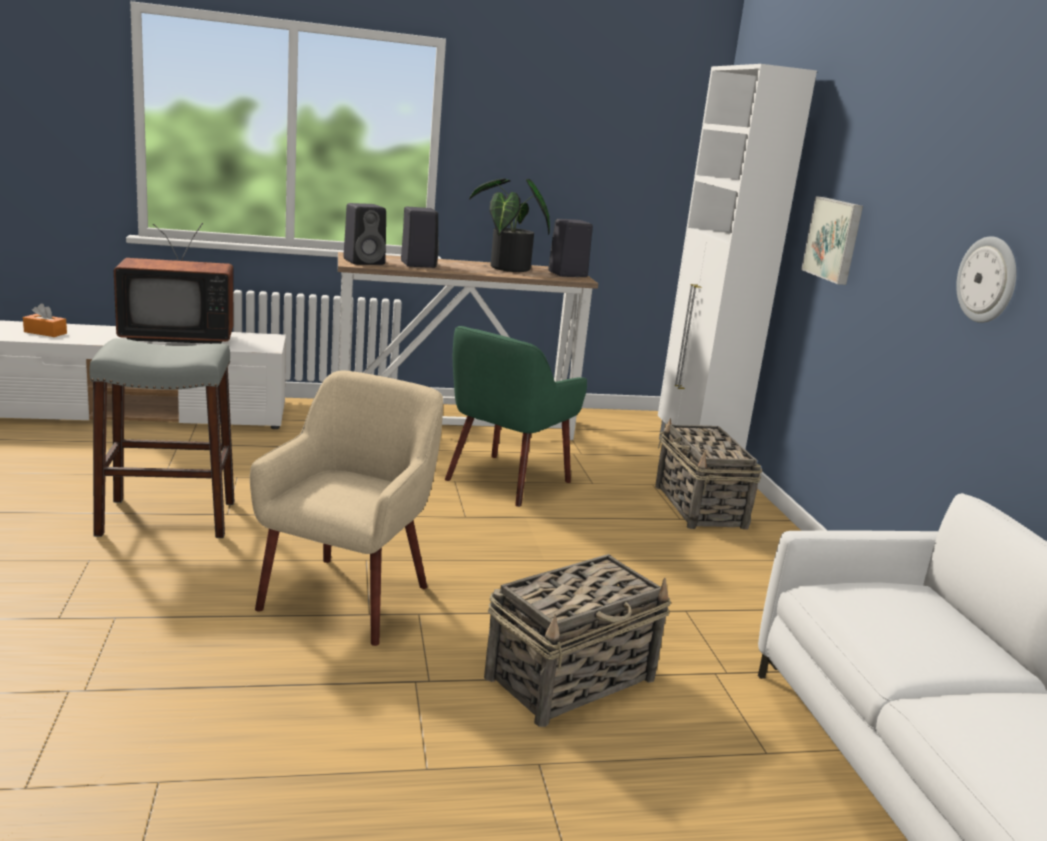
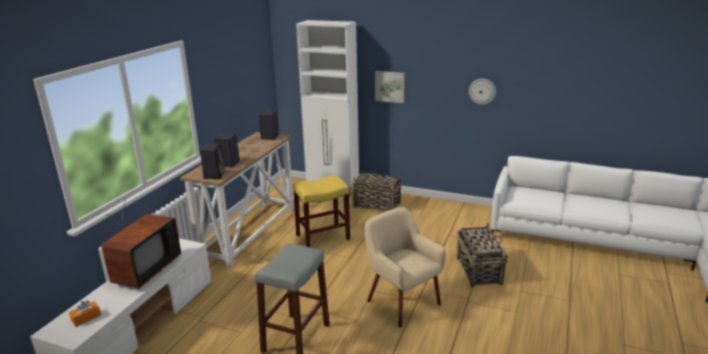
camera: 55 degrees left, 5 degrees up
green armchair [445,326,587,507] -> yellow stool [293,175,350,247]
potted plant [469,178,550,272] -> none

